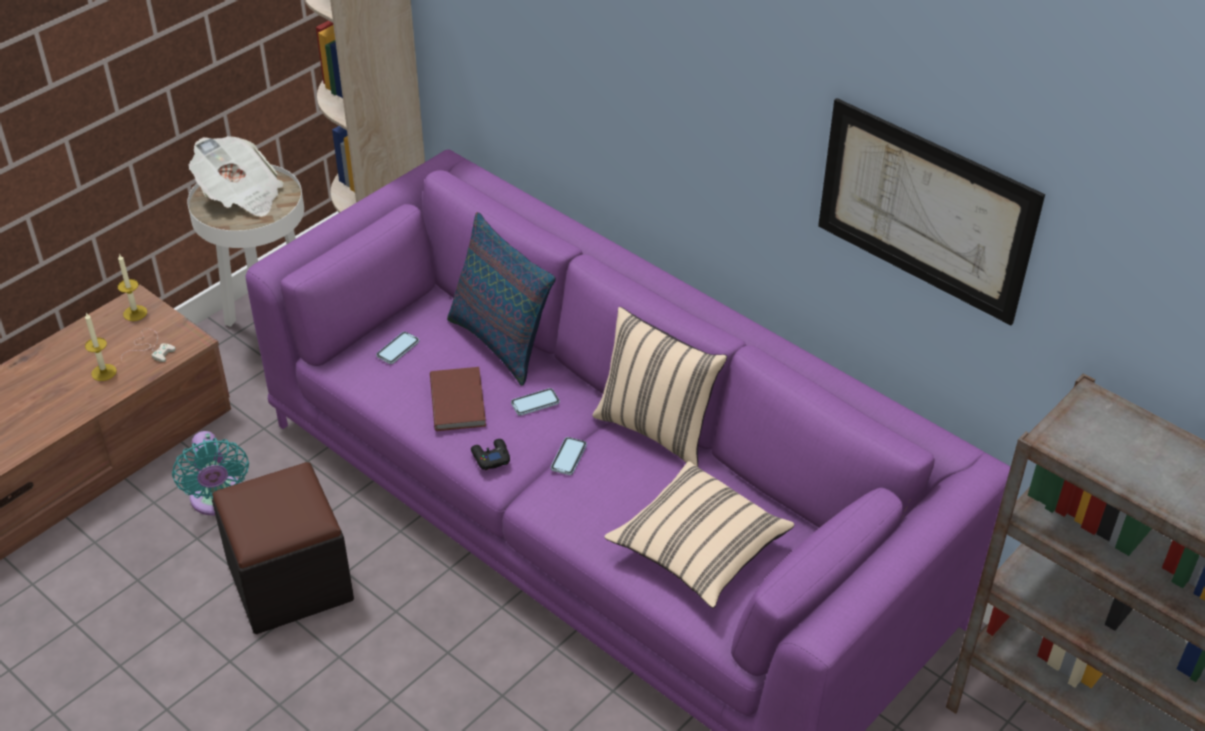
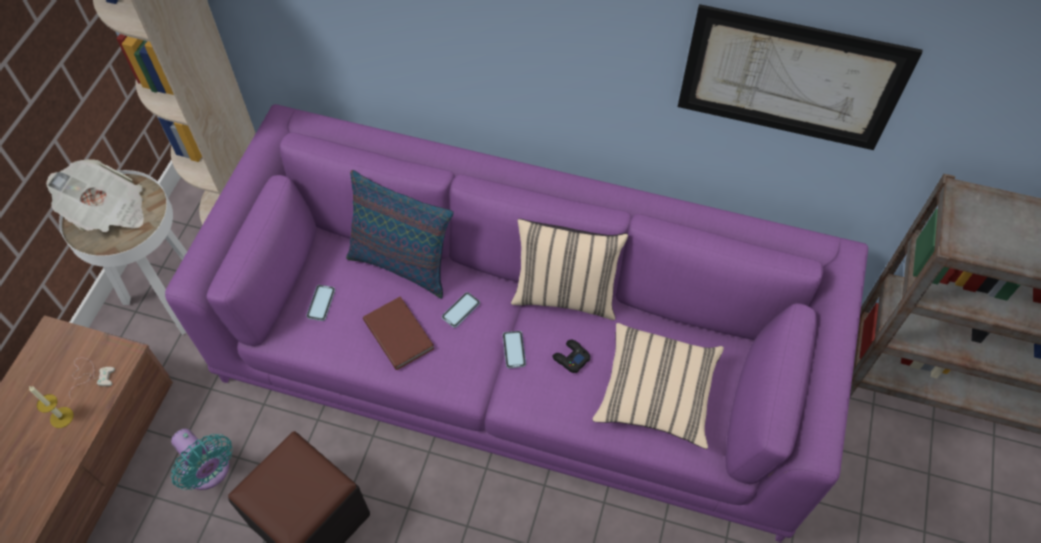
camera: 25 degrees left, 15 degrees up
candle [118,253,147,321] -> none
black game controller [471,439,510,470] -> black game controller moved to [552,340,590,373]

